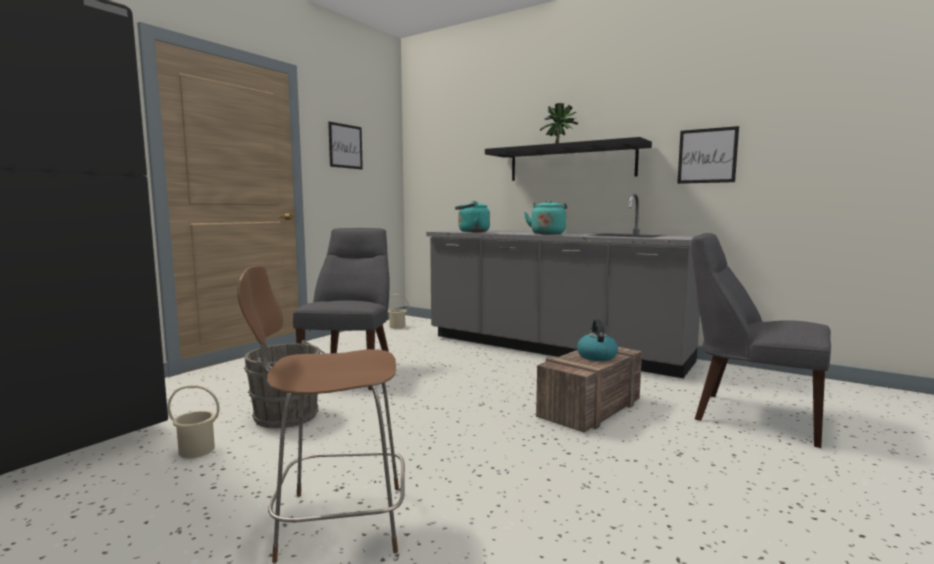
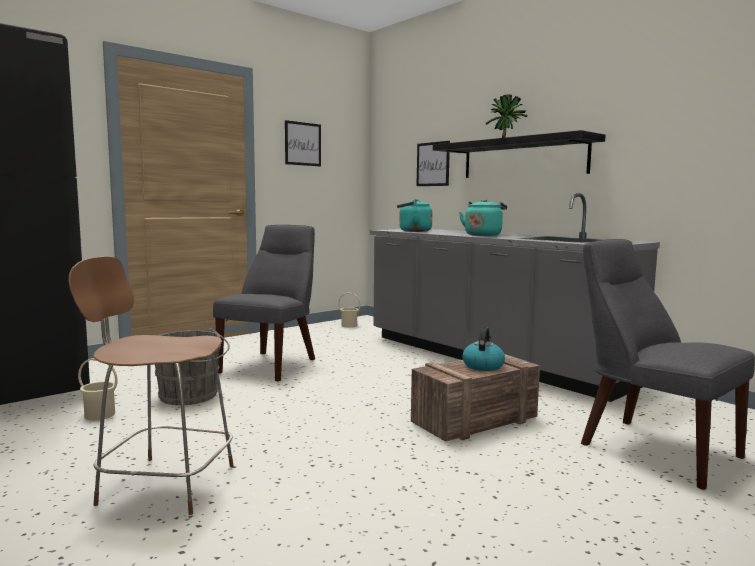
camera: 15 degrees right, 0 degrees up
picture [677,126,739,184] -> picture moved to [416,141,450,186]

